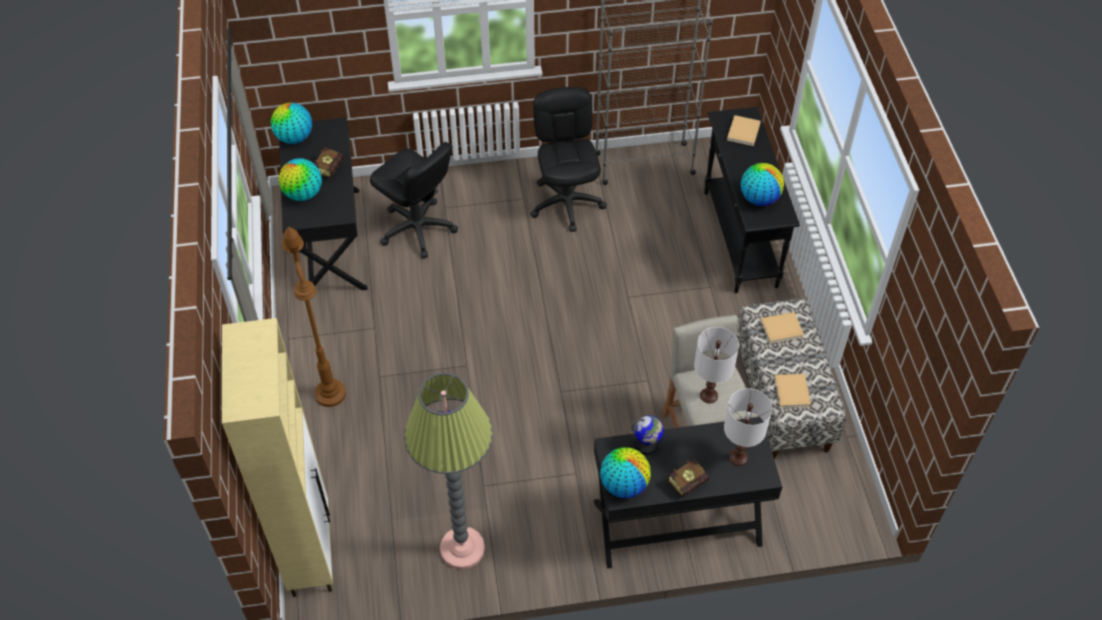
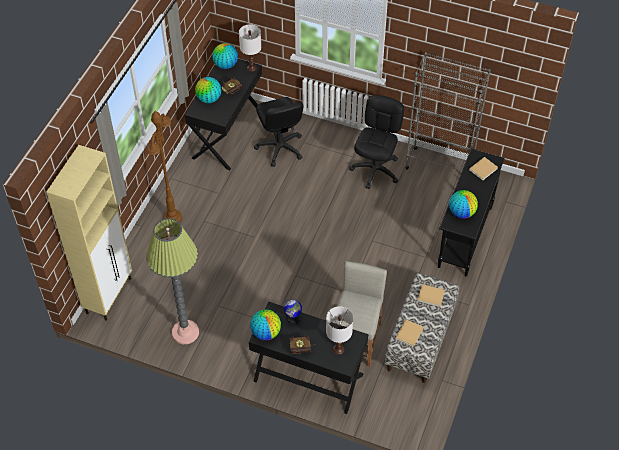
camera: 30 degrees right, 0 degrees up
white table lamp [694,327,739,403] -> white table lamp moved to [239,24,261,72]

